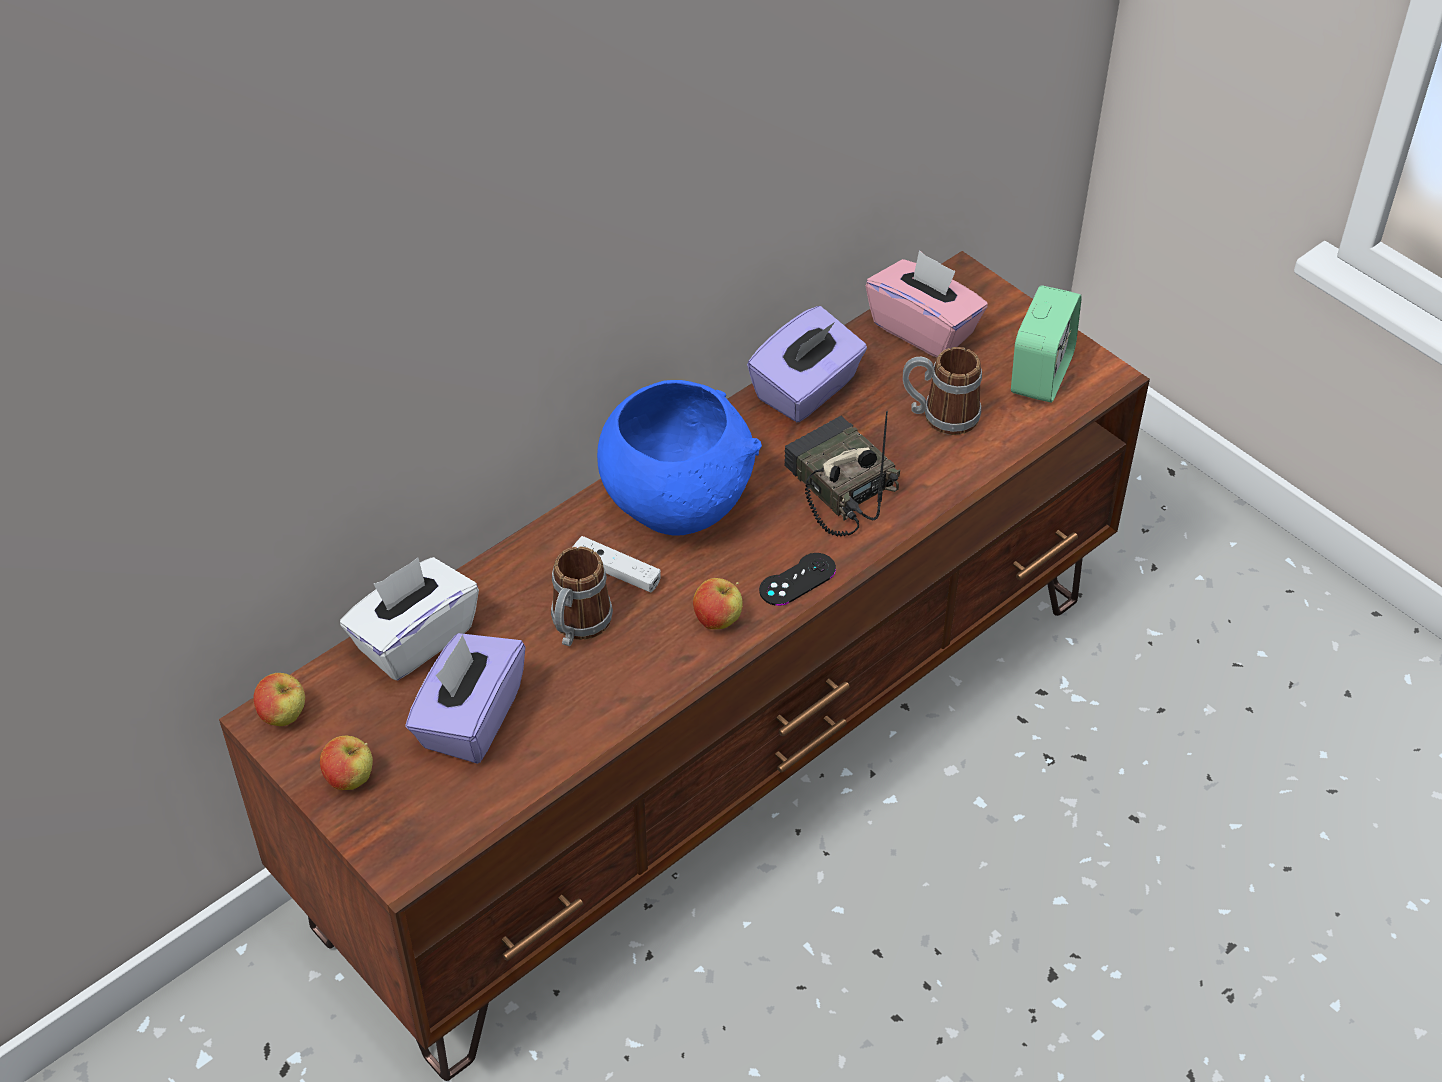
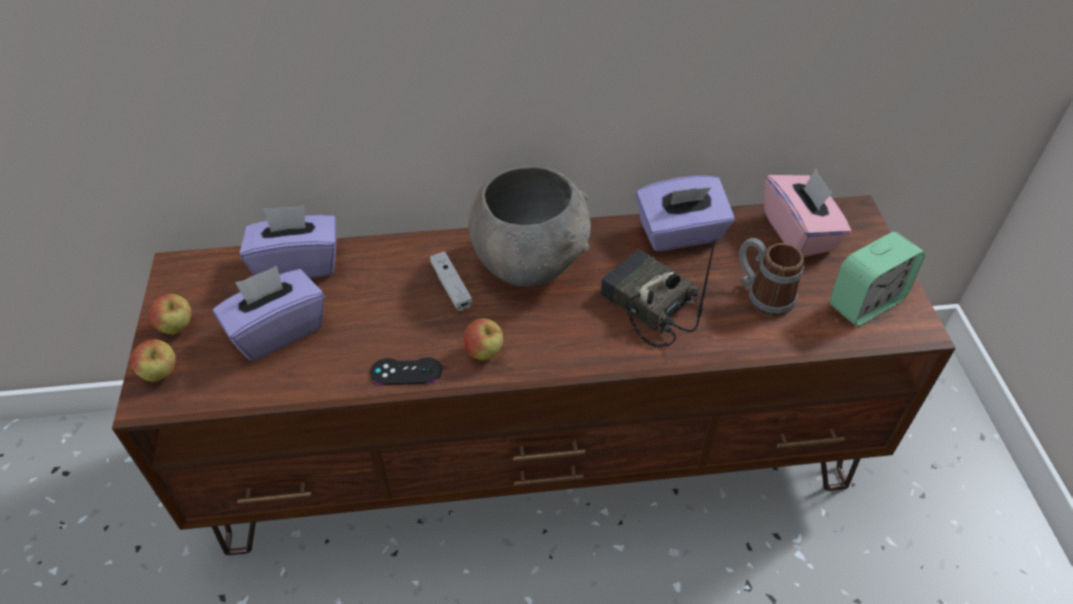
camera: 35 degrees right, 0 degrees up
apple [253,673,305,726] -> apple moved to [130,340,176,382]
white tissue box [340,557,479,680] -> purple tissue box [240,205,336,278]
mug [551,546,613,646] -> none
blue bowl [597,380,762,536] -> grey bowl [468,166,591,287]
black game controller [759,553,836,606] -> black game controller moved to [370,357,443,385]
radio [784,411,900,536] -> radio turned 45 degrees counterclockwise [601,239,715,348]

